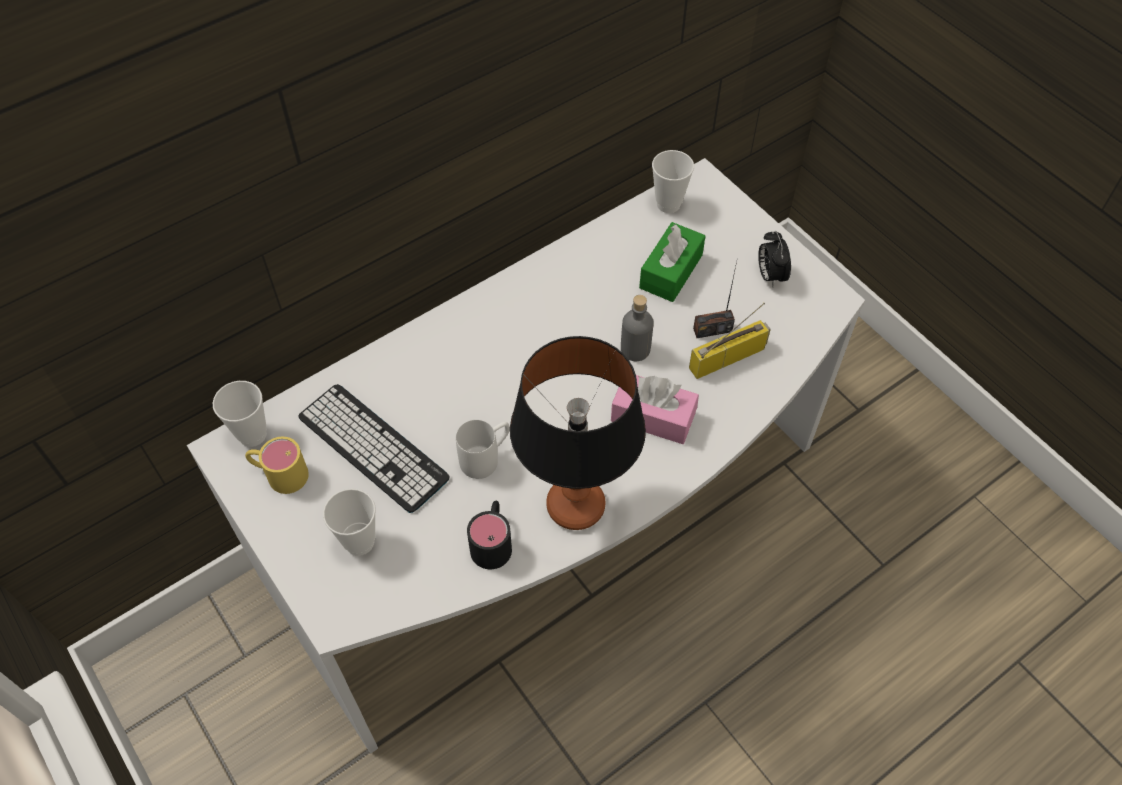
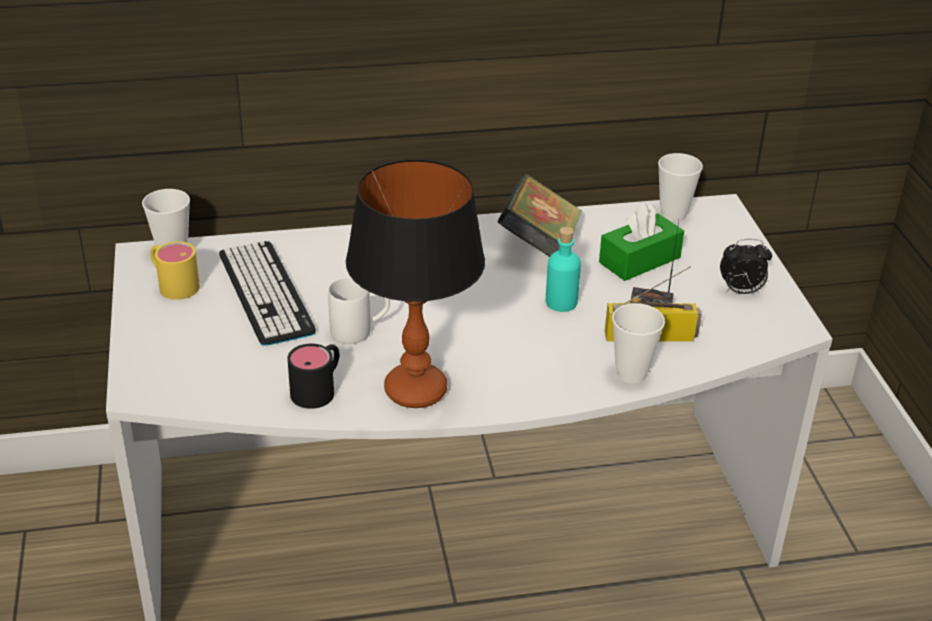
camera: 25 degrees right, 20 degrees down
cup [323,488,376,556] -> cup moved to [612,303,665,383]
pink tissue box [611,375,699,444] -> none
grey bottle [621,295,654,361] -> turquoise bottle [546,227,581,312]
alarm clock [758,231,791,287] -> alarm clock turned 105 degrees counterclockwise [720,239,772,294]
none -> book [498,174,582,257]

